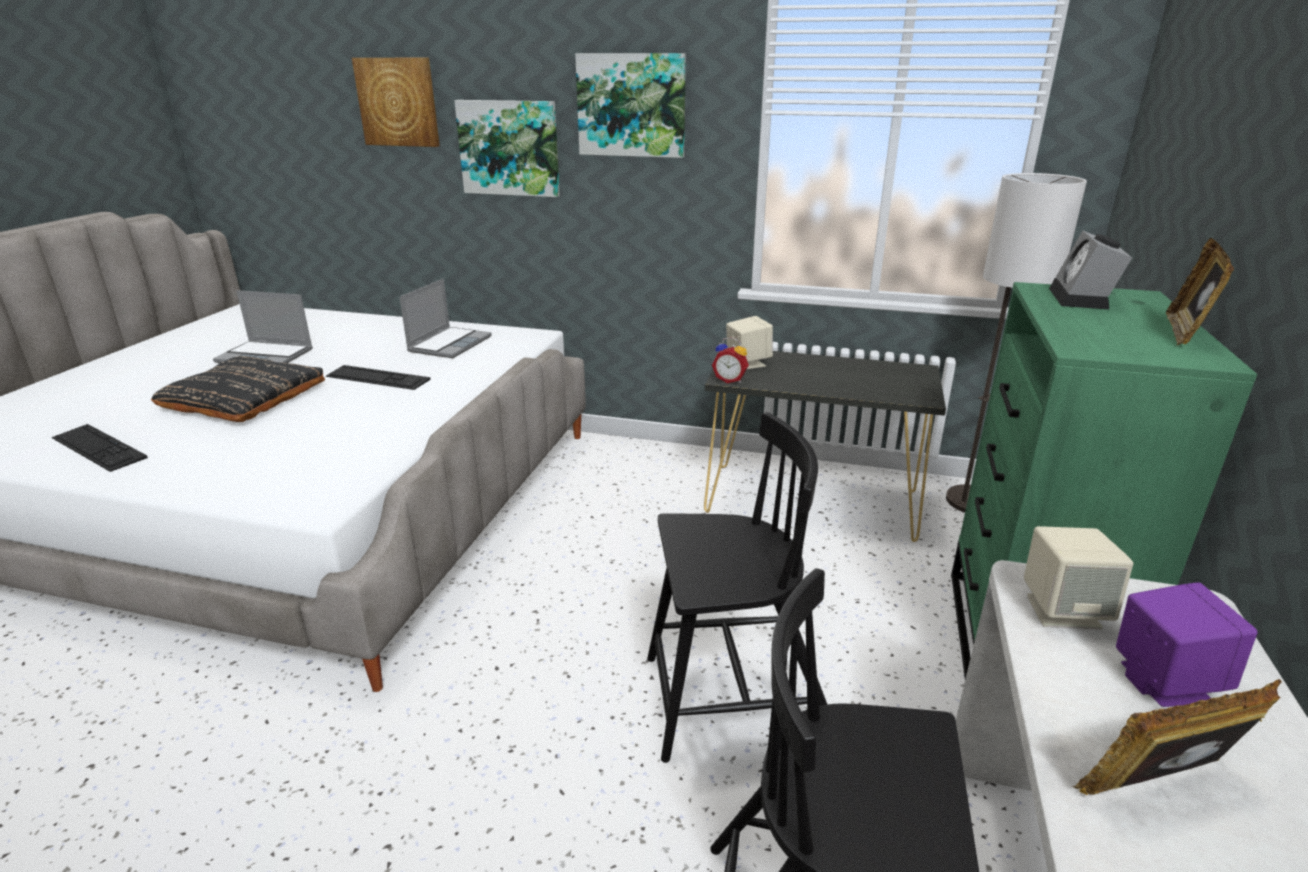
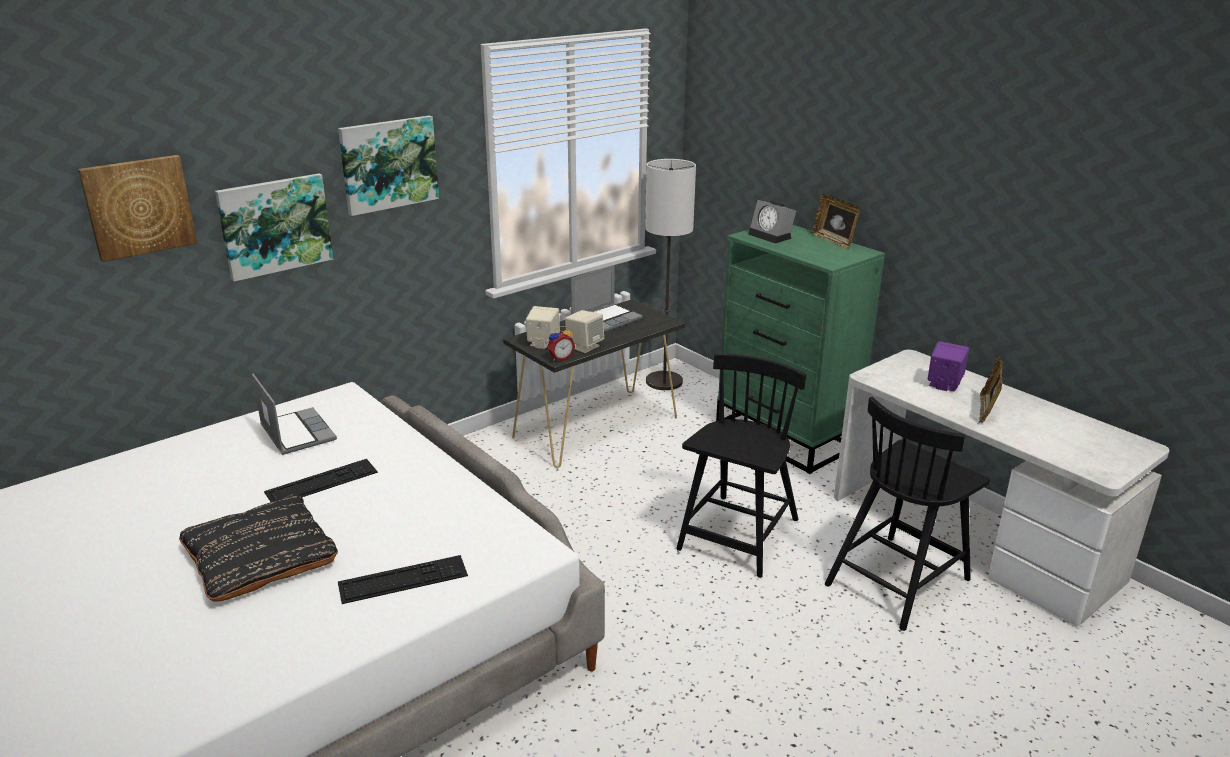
camera: 55 degrees left, 0 degrees up
keyboard [52,424,148,472] -> keyboard moved to [338,555,468,604]
laptop [213,290,313,363] -> laptop moved to [571,265,643,333]
beige speaker [1024,526,1133,629] -> beige speaker moved to [565,310,604,353]

